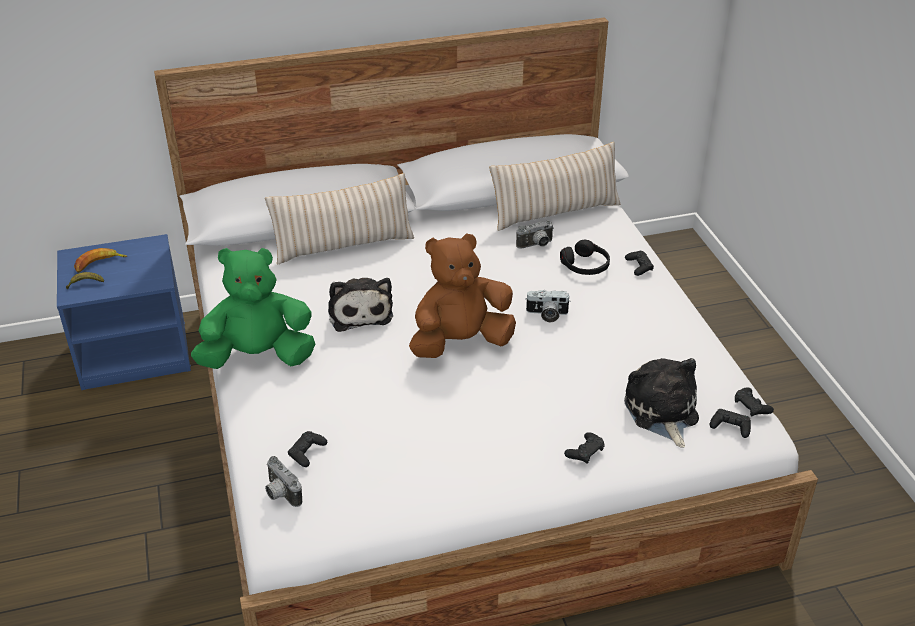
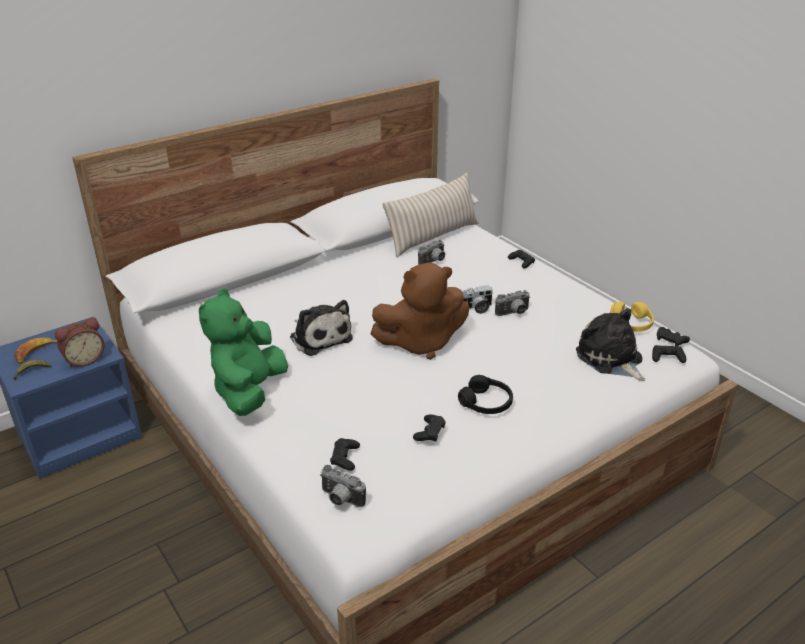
camera: 20 degrees left, 5 degrees down
green plush toy [191,248,315,369] -> green plush toy turned 45 degrees counterclockwise [199,288,288,416]
beige pillow [265,173,414,264] -> none
brown plush toy [409,233,516,358] -> brown plush toy turned 150 degrees counterclockwise [370,263,470,360]
black headphones [560,240,610,275] -> black headphones moved to [458,375,513,414]
black game controller [564,432,605,464] -> black game controller moved to [413,414,446,442]
none -> alarm clock [54,318,104,368]
none -> camera [495,290,530,316]
none -> yellow headphones [610,302,654,332]

